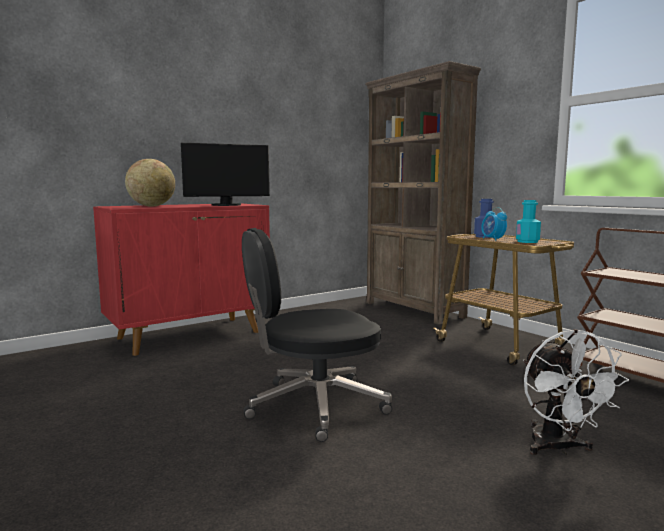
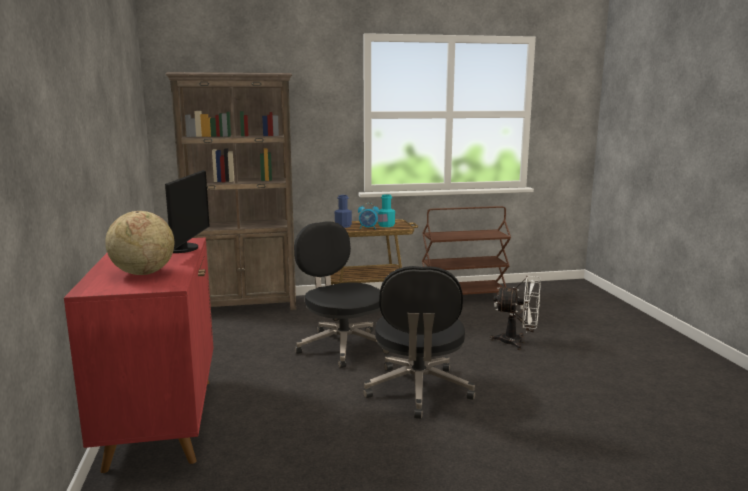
camera: 65 degrees left, 5 degrees up
none -> black office chair [294,221,390,368]

